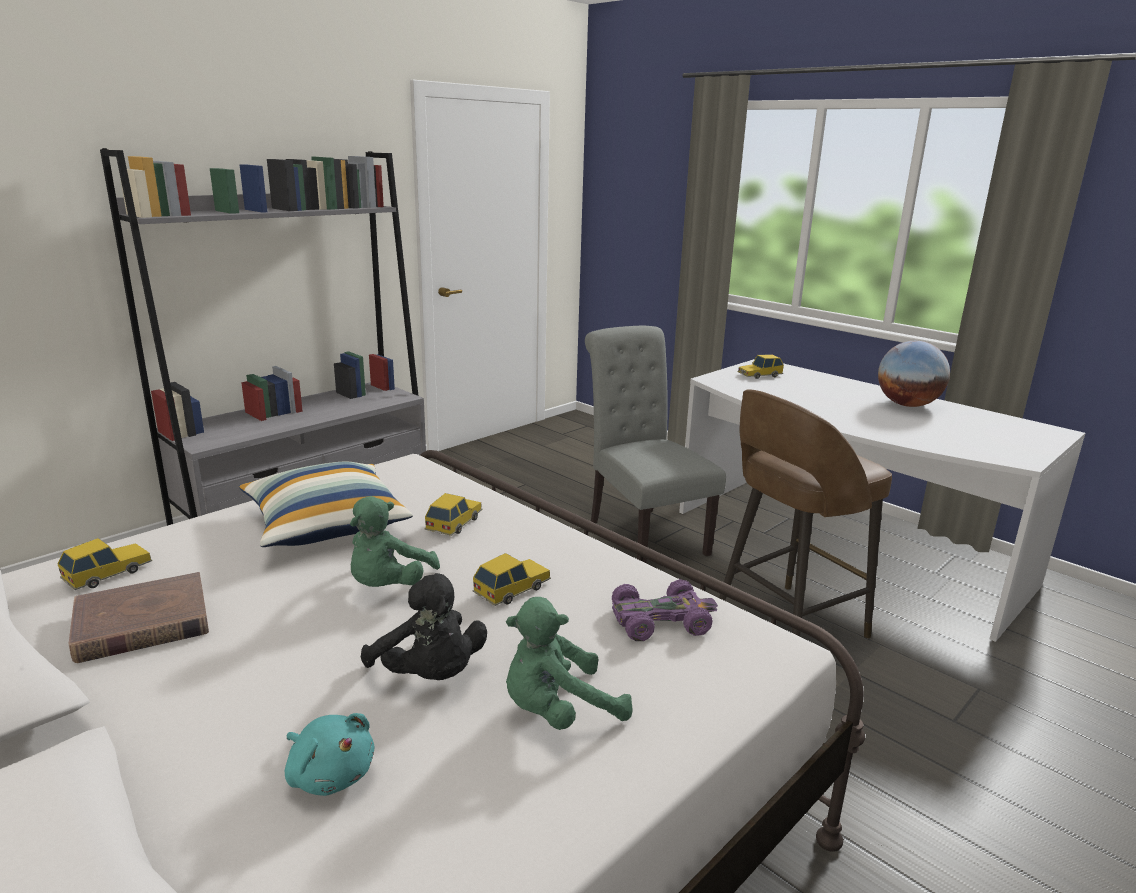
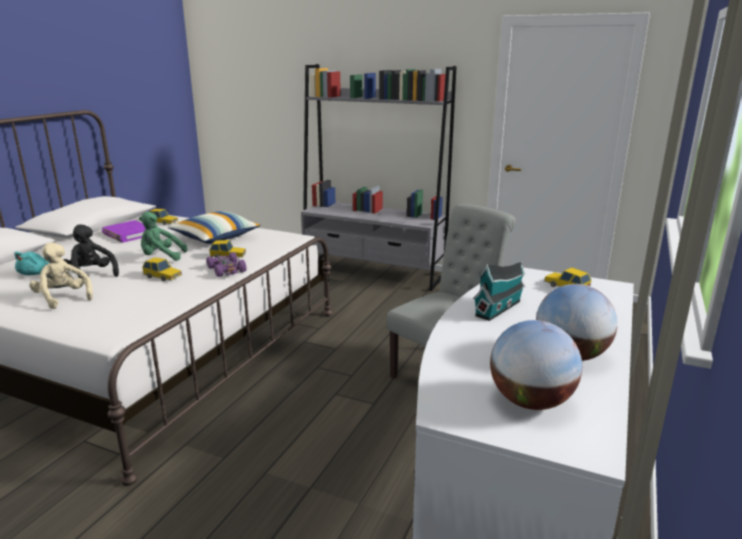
camera: 70 degrees right, 0 degrees up
brown book [69,572,209,663] -> purple book [102,220,146,243]
black plush toy [361,573,487,680] -> black plush toy turned 105 degrees clockwise [63,224,119,279]
green plush toy [506,597,633,730] -> beige plush toy [29,242,93,309]
purple toy car [612,579,718,641] -> purple toy car moved to [206,252,247,277]
brown stool [719,390,892,638] -> none
none -> toy house [473,261,525,321]
none -> globe [490,320,582,410]

